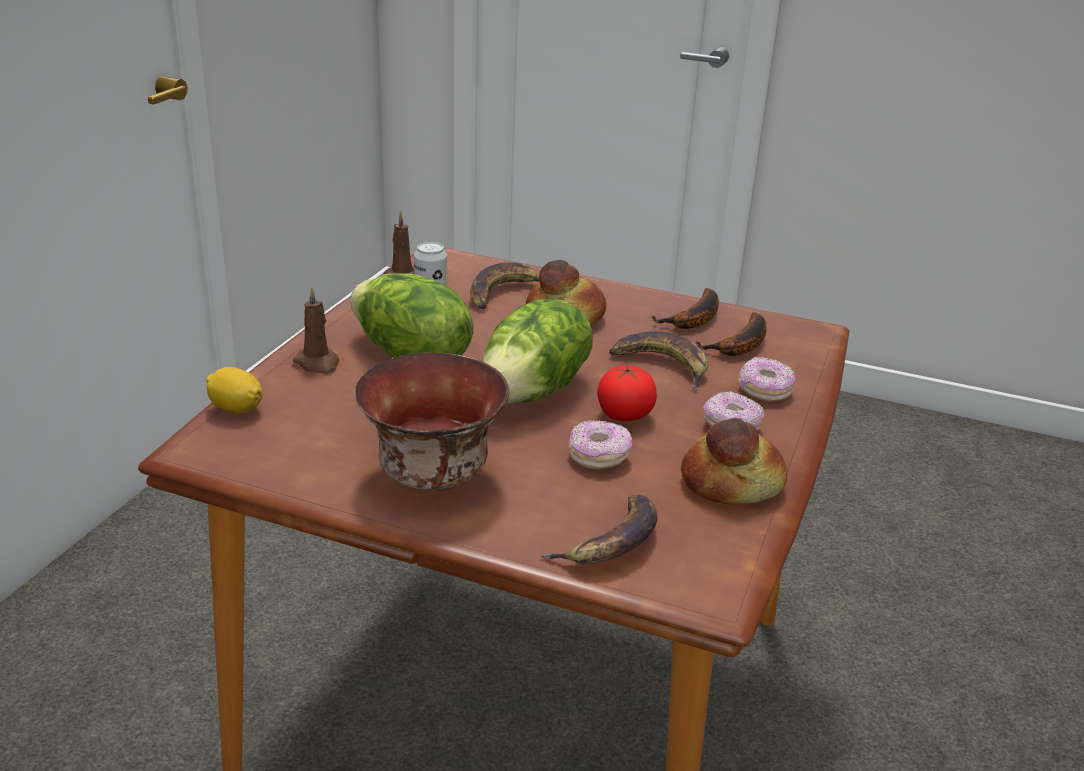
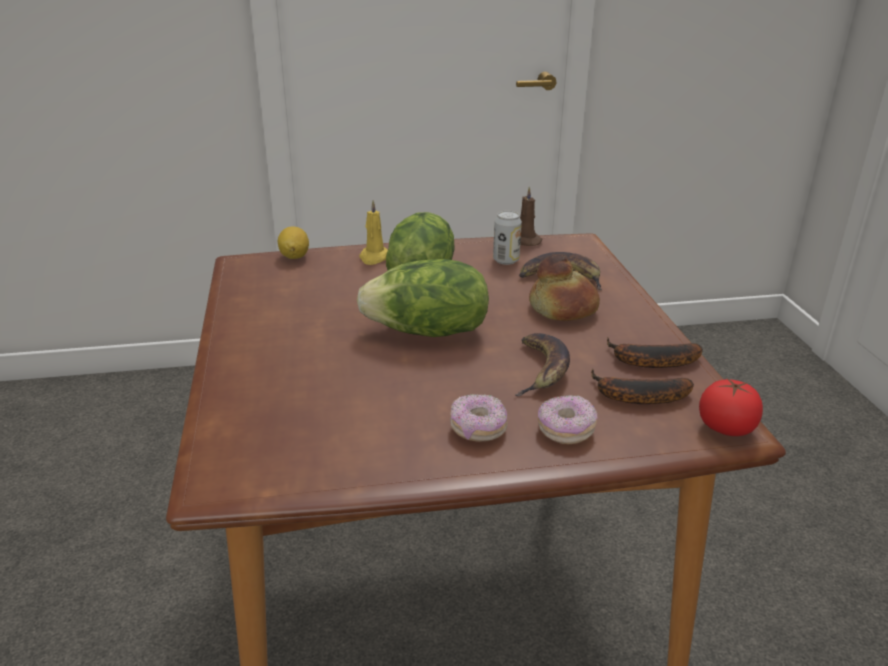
camera: 60 degrees right, 0 degrees up
brown candle [293,287,339,374] -> yellow candle [359,200,388,265]
bowl [354,352,509,491] -> none
banana [540,494,657,564] -> none
donut [569,420,632,469] -> none
tomato [597,364,657,421] -> tomato moved to [699,378,763,436]
bread [681,418,787,504] -> none

